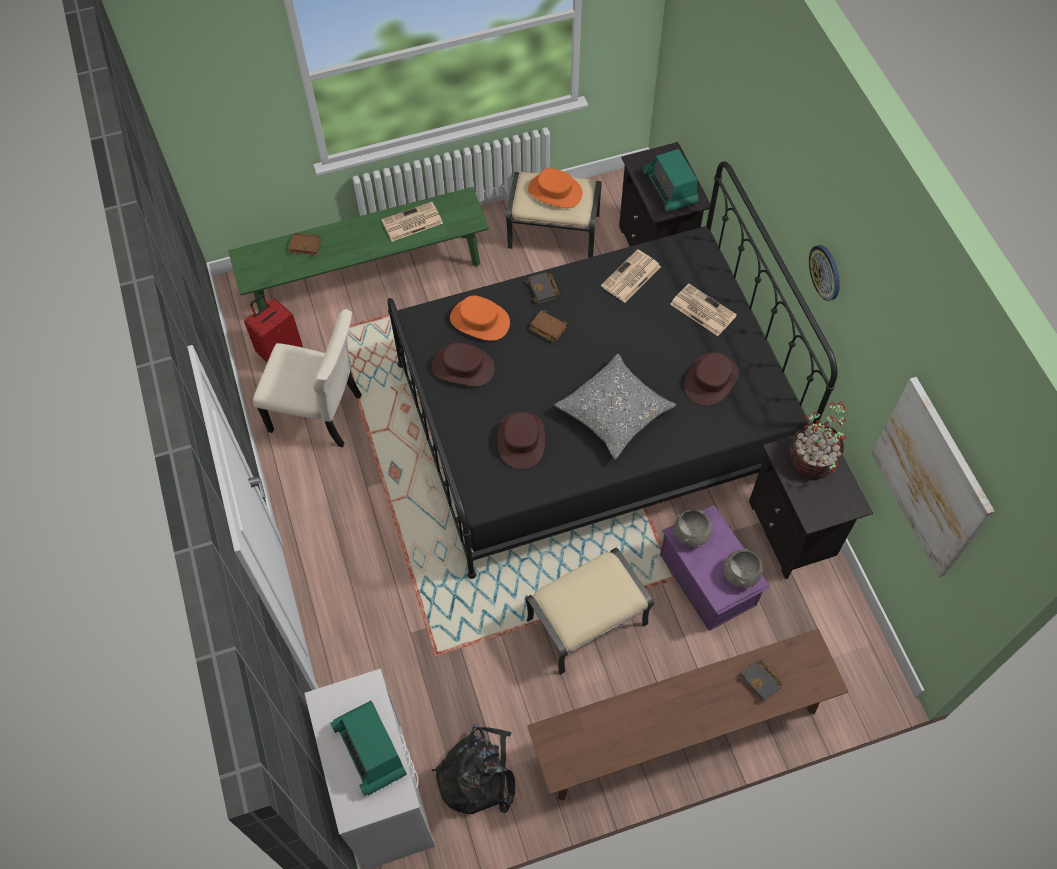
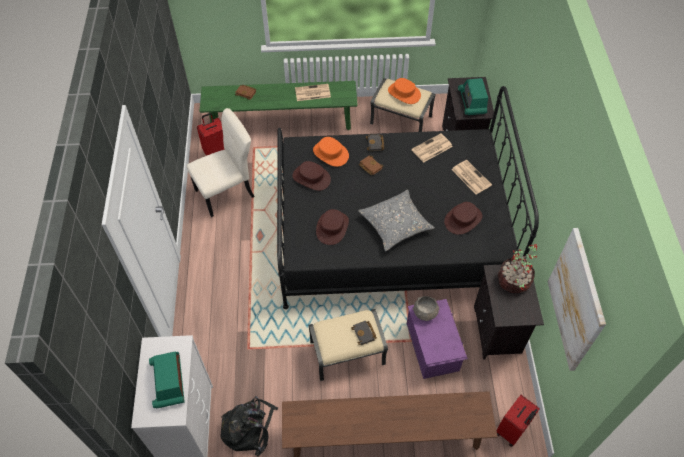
camera: 15 degrees right, 5 degrees down
beige chair [253,309,362,447] -> beige chair turned 60 degrees counterclockwise [186,108,255,217]
grey bowl [724,548,764,588] -> none
black book [738,660,783,703] -> black book moved to [351,321,377,345]
wall clock [809,245,840,301] -> none
none -> red suitcase [496,395,540,447]

